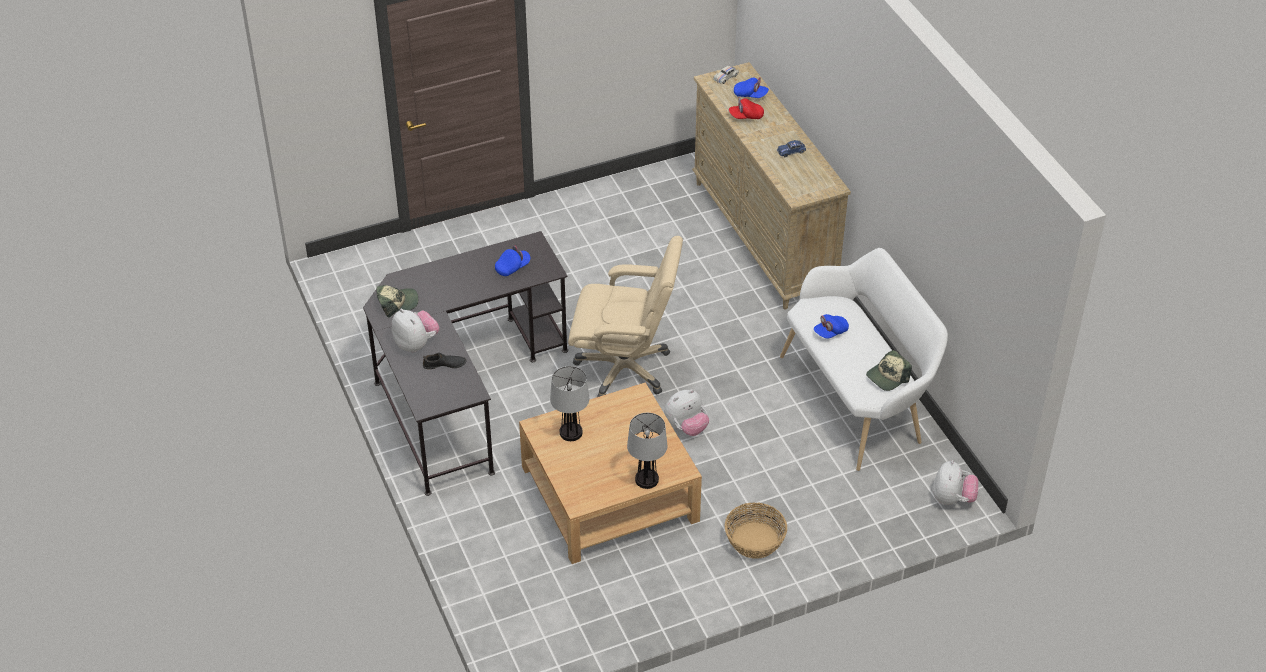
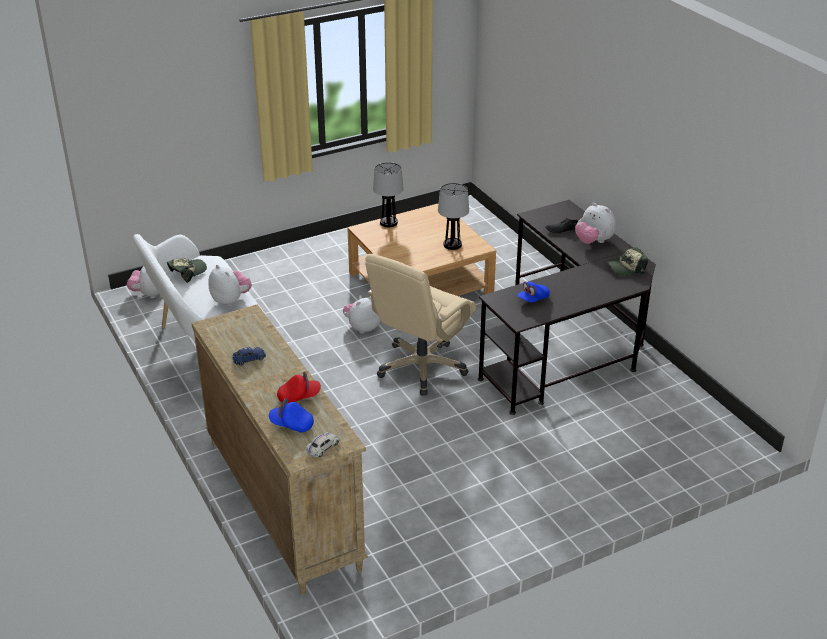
camera: 175 degrees right, 10 degrees down
beige office chair [568,236,683,397] -> beige office chair turned 60 degrees counterclockwise [365,254,476,395]
basket [725,503,787,559] -> none
blue cap [814,314,849,339] -> plush toy [209,265,252,307]

